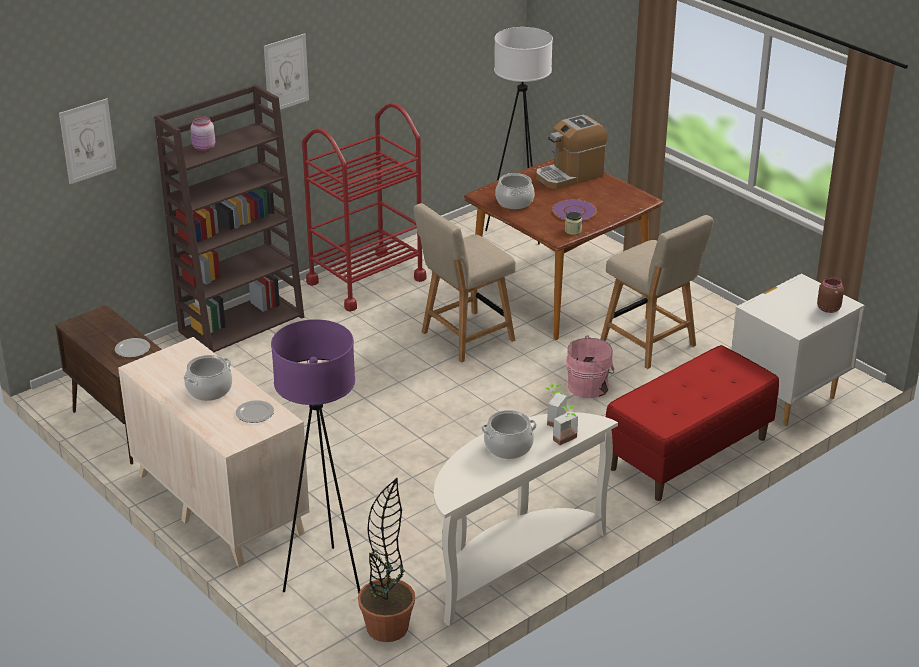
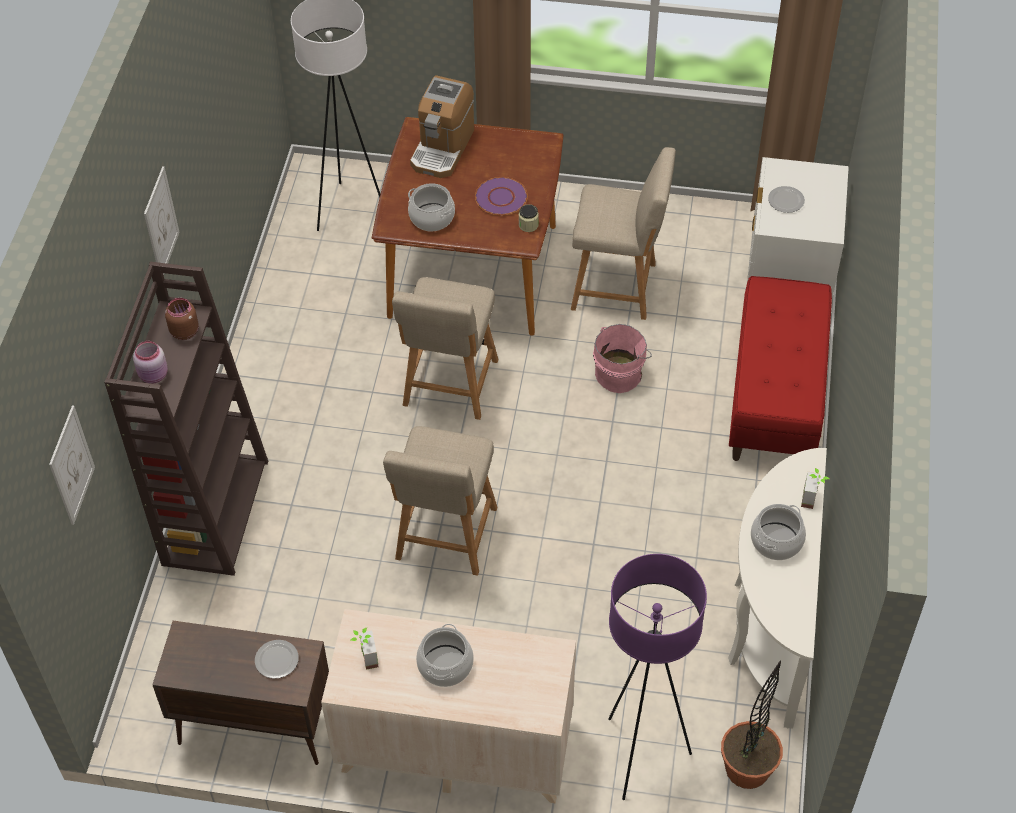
camera: 40 degrees left, 20 degrees up
plate [236,400,274,423] -> plate moved to [768,186,805,213]
red cart [302,103,426,312] -> none
potted plant [545,384,567,427] -> potted plant moved to [351,628,379,670]
brown jar [817,277,844,313] -> brown jar moved to [165,298,199,340]
none -> beige chair [383,426,497,576]

